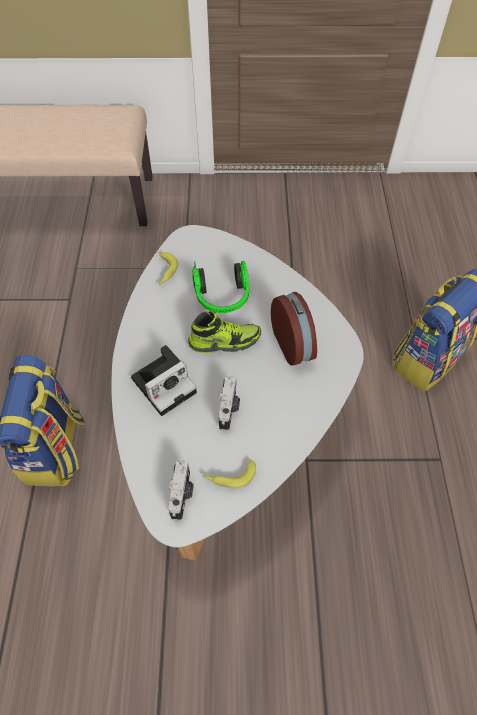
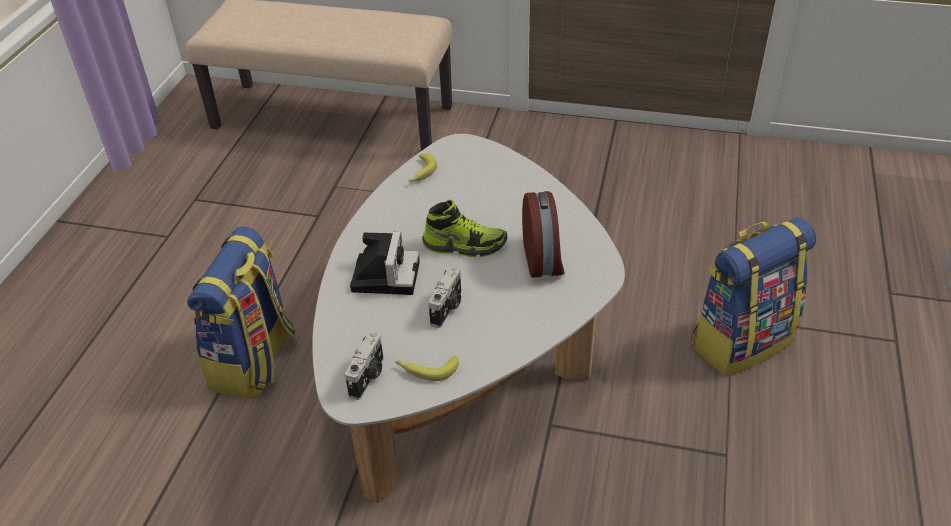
camera: 15 degrees right, 15 degrees down
camera [131,345,197,416] -> camera turned 60 degrees counterclockwise [350,232,420,295]
headphones [192,261,249,313] -> none

